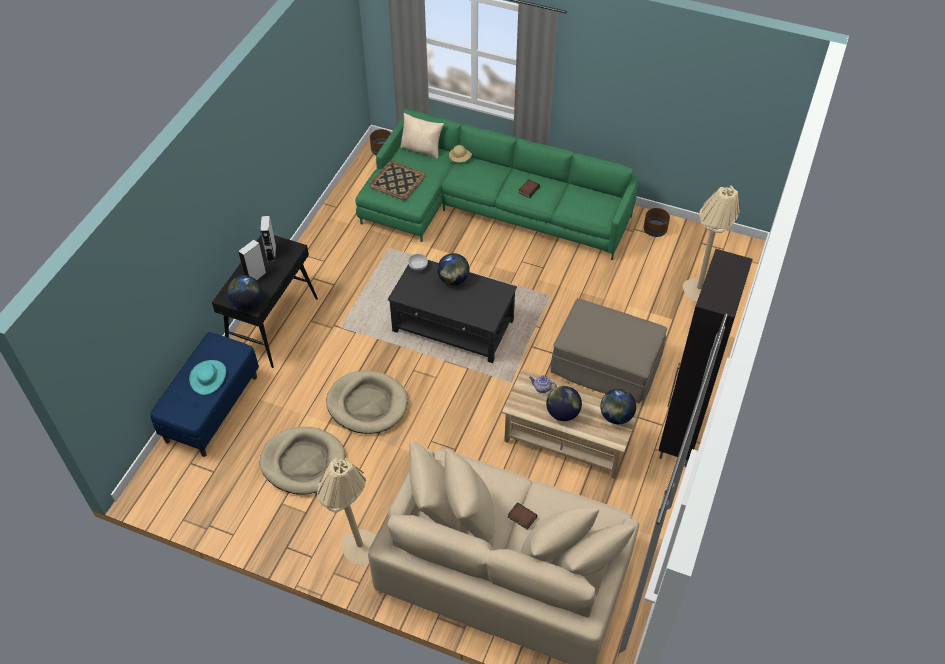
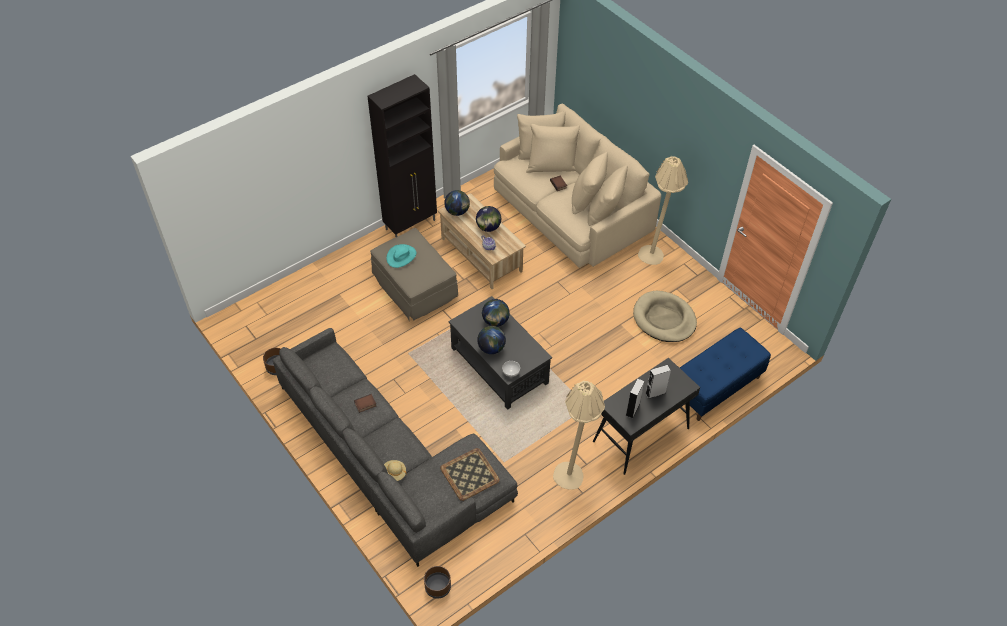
camera: 150 degrees left, 0 degrees up
turquoise hat [189,360,226,395] -> turquoise hat moved to [387,244,416,268]
globe [228,276,262,310] -> globe moved to [482,299,510,327]
beige dog bed [326,370,408,434] -> none
green sofa [355,109,639,260] -> grey sofa [273,328,518,567]
beige pillow [401,113,444,159] -> none
beige floor lamp [683,185,740,302] -> beige floor lamp moved to [553,380,605,490]

